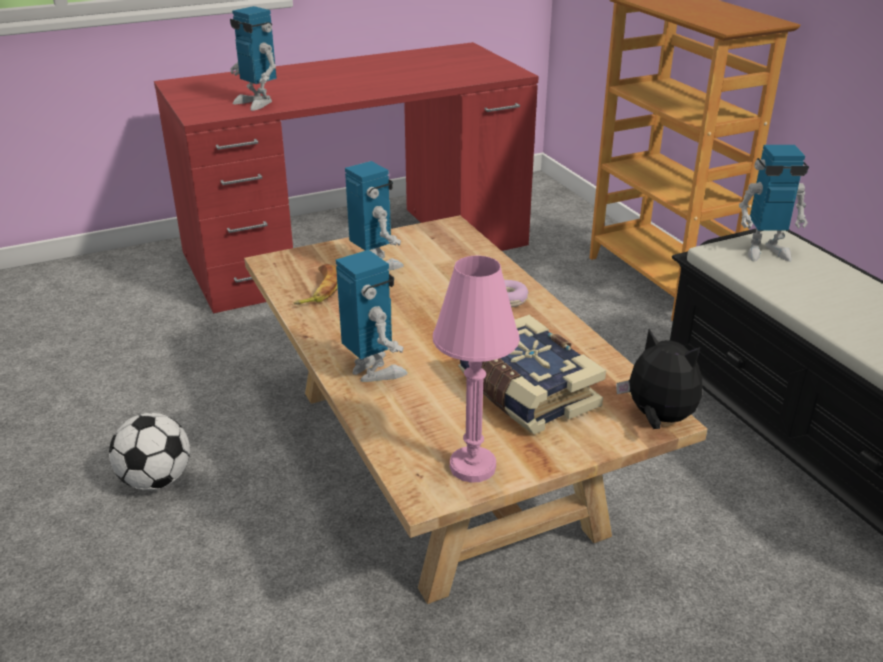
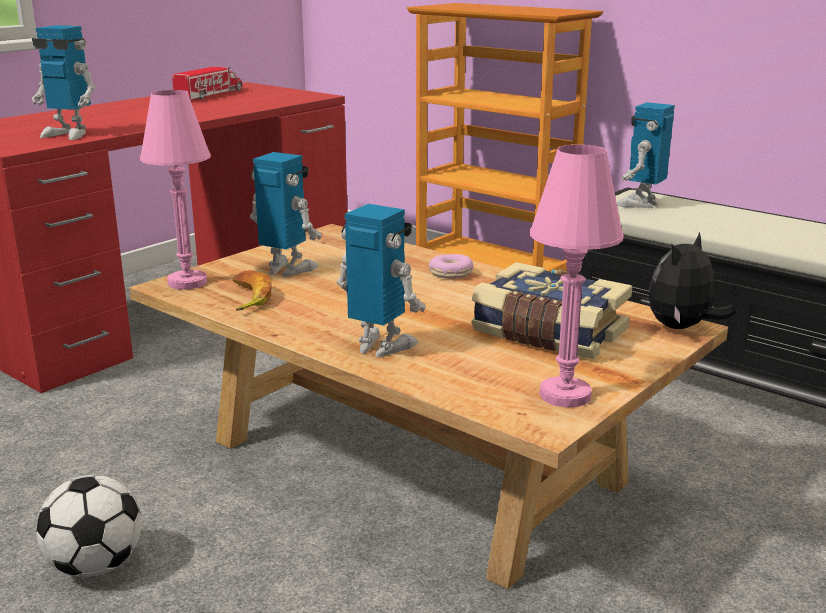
camera: 25 degrees left, 10 degrees down
plush toy [616,329,703,429] -> plush toy turned 60 degrees counterclockwise [649,232,736,329]
toy robot [739,145,809,261] -> toy robot turned 150 degrees clockwise [617,102,675,208]
none -> pink table lamp [140,90,211,290]
none -> toy truck [172,67,243,99]

